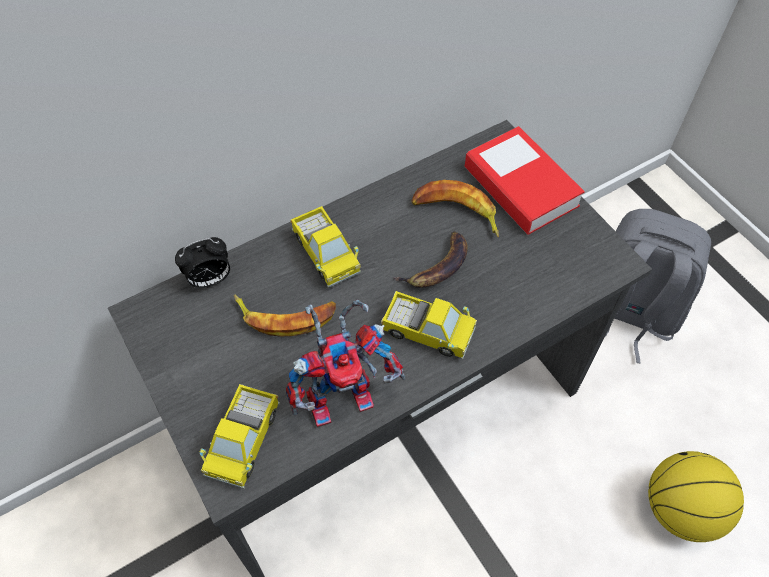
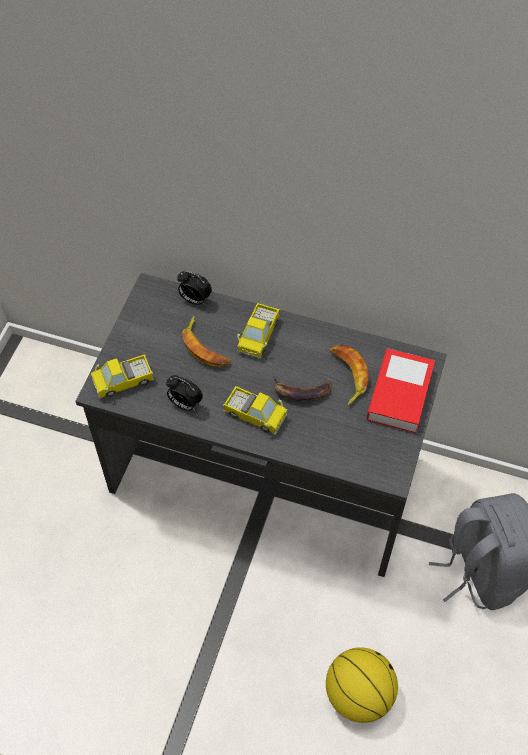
camera: 50 degrees right, 0 degrees up
toy robot [286,300,405,428] -> alarm clock [166,375,203,411]
toy truck [381,291,477,360] -> toy truck turned 45 degrees counterclockwise [223,386,287,435]

